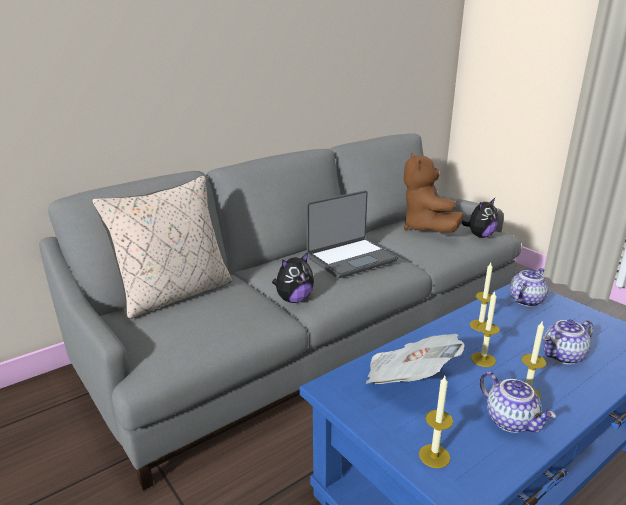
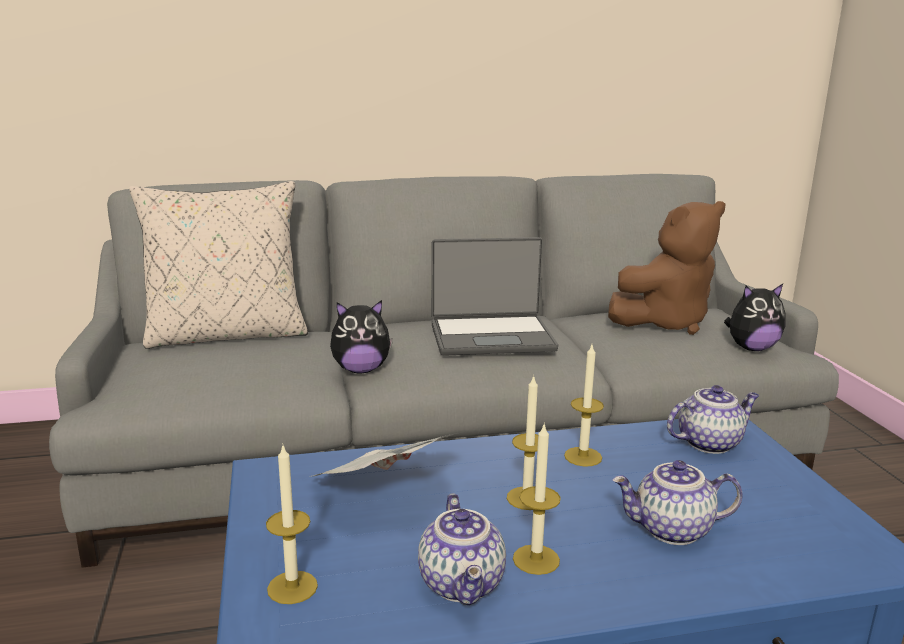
camera: 25 degrees right, 5 degrees down
brown plush toy [404,153,463,233] -> brown plush toy turned 135 degrees counterclockwise [608,201,725,335]

